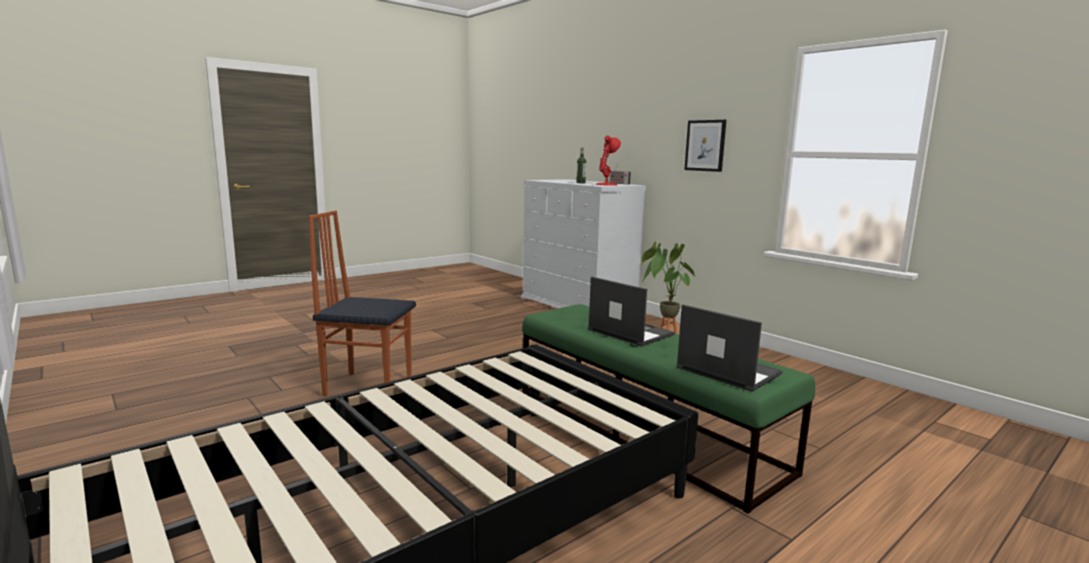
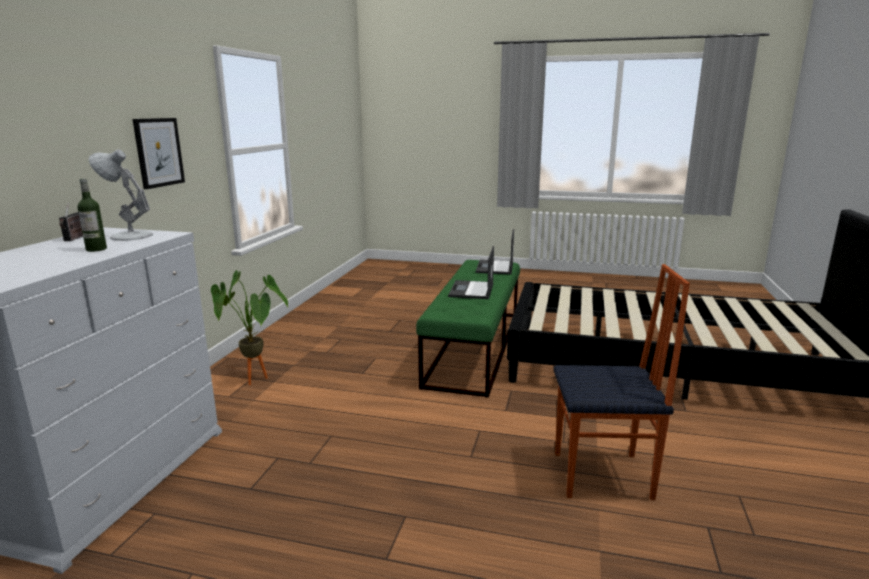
camera: 125 degrees left, 5 degrees up
chair [308,211,416,396] -> chair turned 60 degrees counterclockwise [553,264,690,500]
red table lamp [596,135,621,186] -> white table lamp [89,150,153,241]

